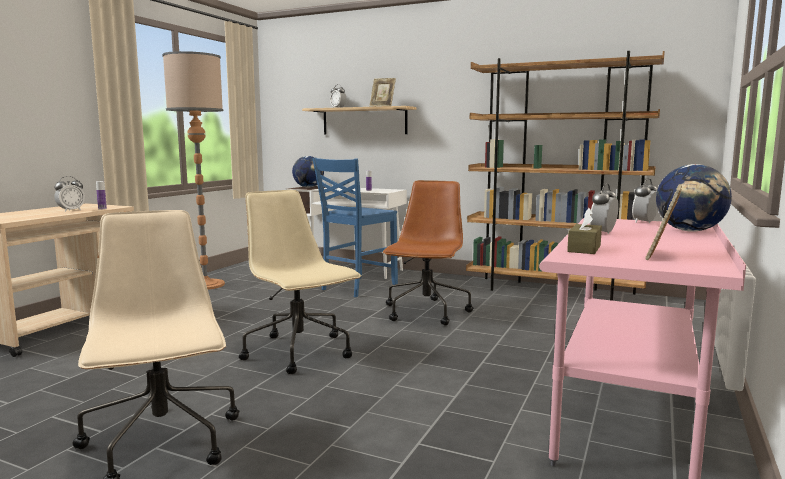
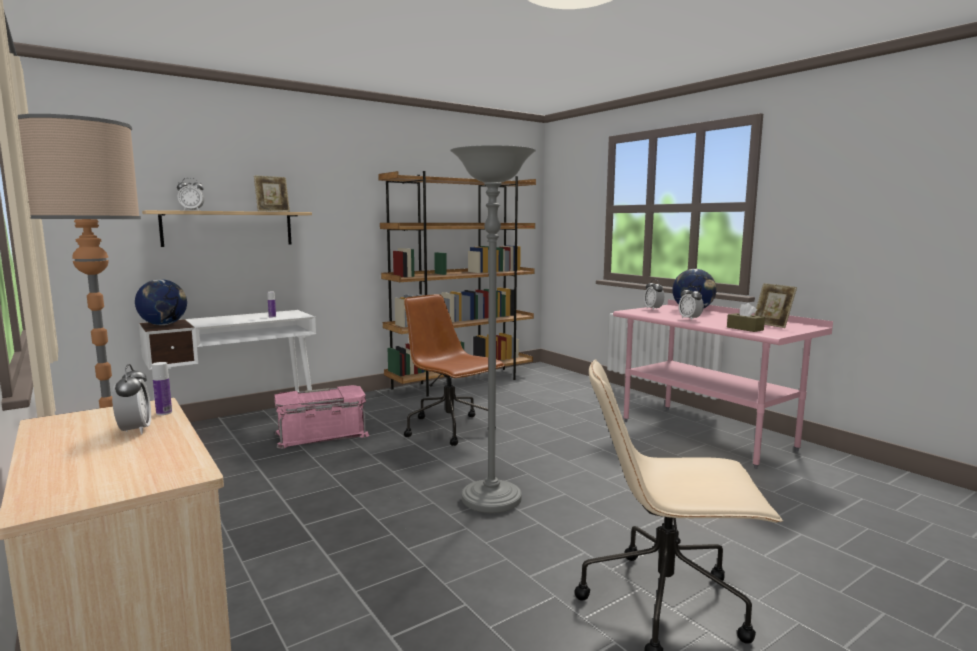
camera: 60 degrees left, 0 degrees up
beige office chair [239,190,361,374] -> grey floor lamp [450,145,536,513]
blue chair [312,157,398,297] -> pink storage box [274,385,369,449]

